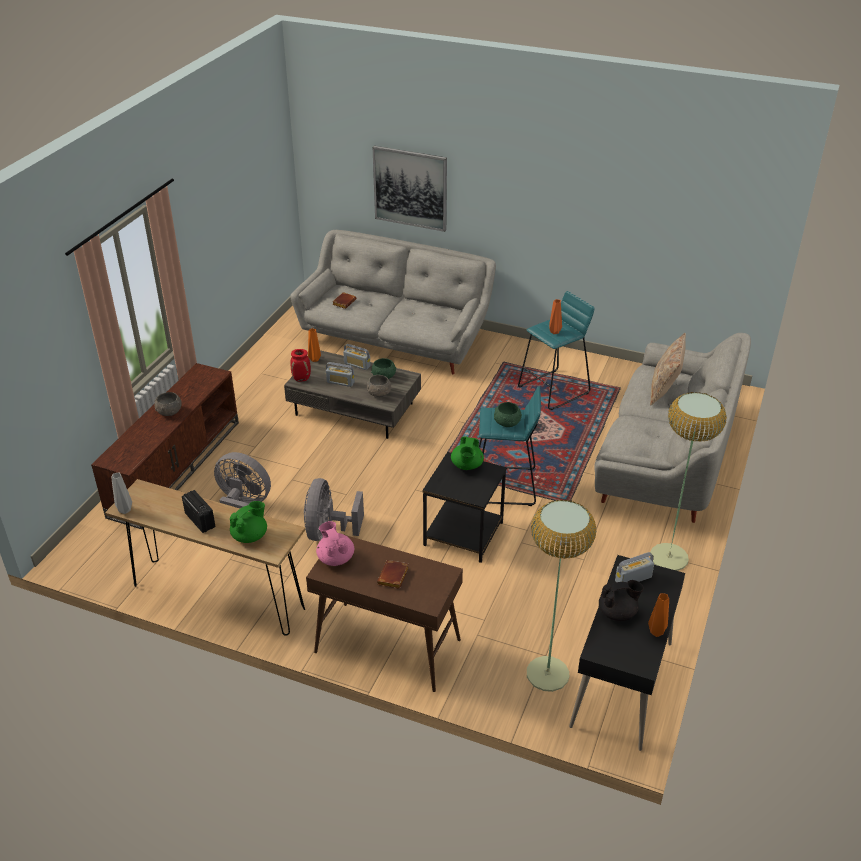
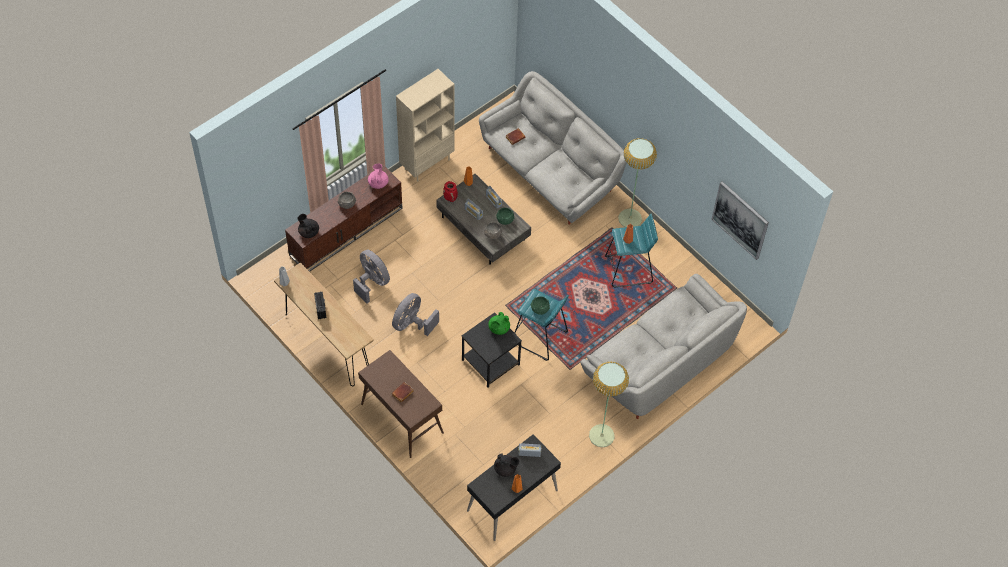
camera: 25 degrees right, 20 degrees up
green teapot [230,501,267,543] -> none
pink teapot [316,521,354,566] -> pink teapot moved to [368,164,389,189]
picture [373,146,447,232] -> picture moved to [711,181,769,260]
floor lamp [527,500,596,692] -> floor lamp moved to [619,138,657,227]
beige pillow [650,333,686,405] -> none
none -> black teapot [297,214,319,238]
none -> beige bookcase [396,69,455,182]

